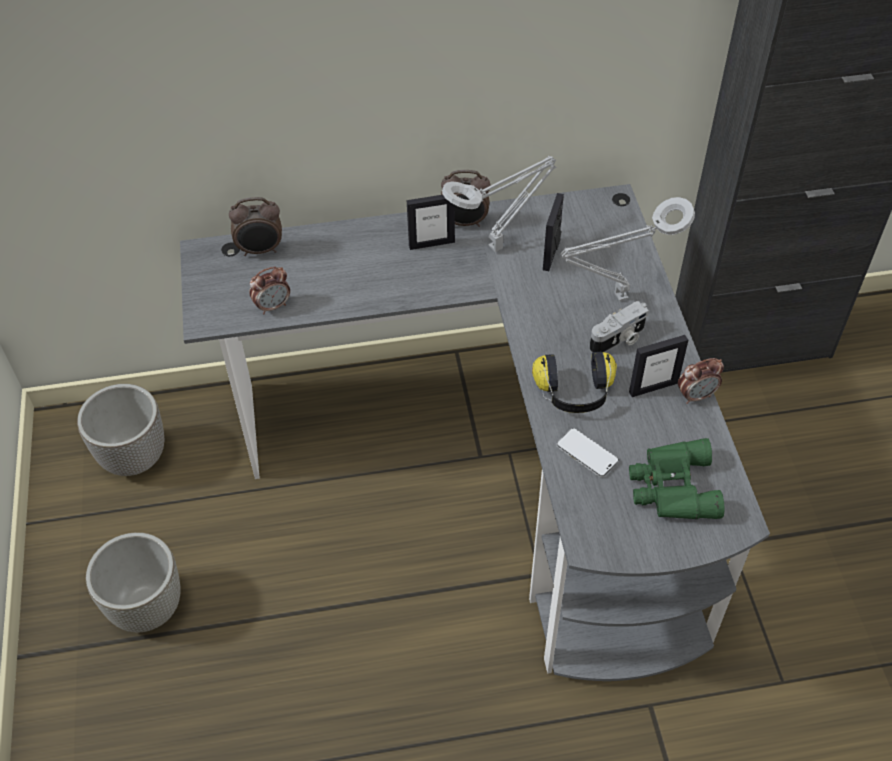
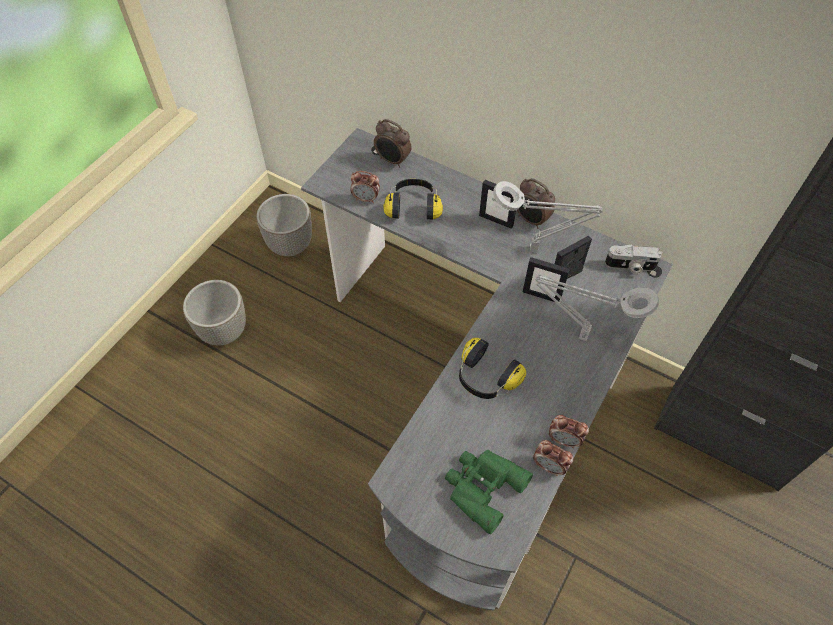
camera: 40 degrees right, 5 degrees up
phone [557,428,618,477] -> none
camera [589,301,649,353] -> camera moved to [605,244,662,274]
picture frame [629,335,688,397] -> picture frame moved to [523,257,570,302]
none -> headphones [383,179,443,219]
none -> alarm clock [533,440,573,476]

